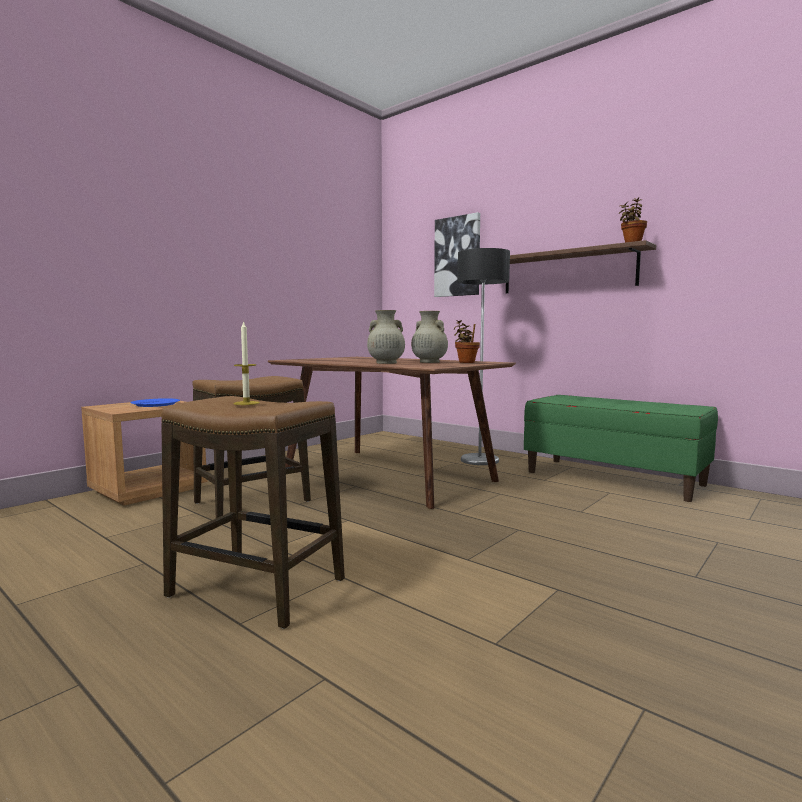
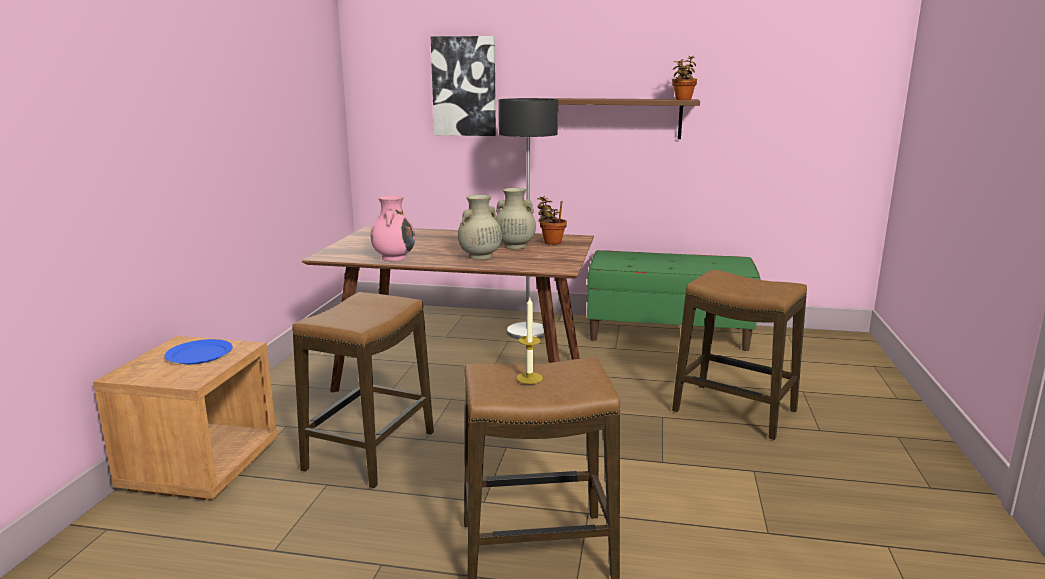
camera: 30 degrees left, 10 degrees up
none -> pink vase [371,196,415,261]
none -> stool [672,269,807,440]

